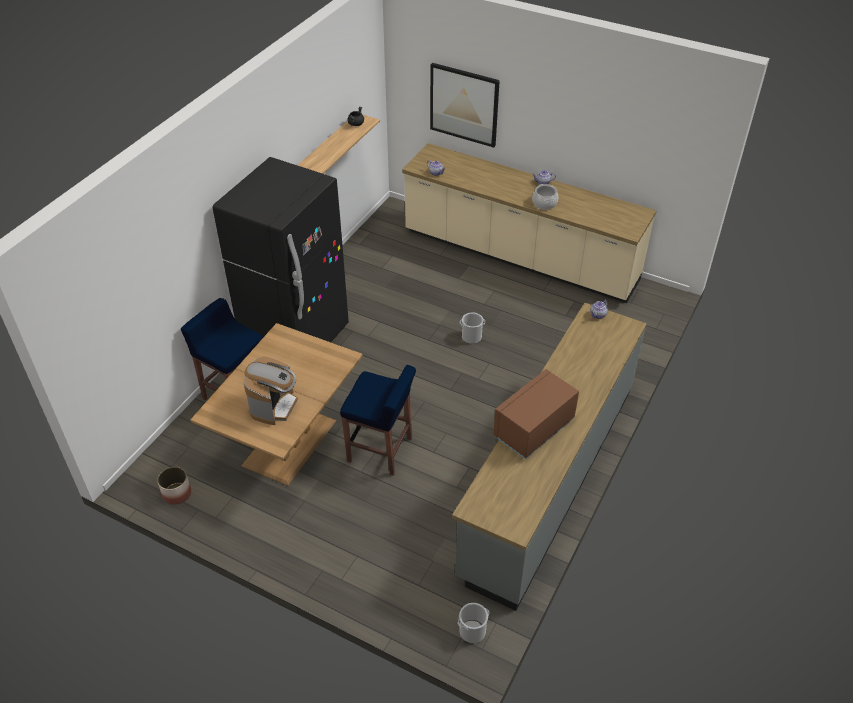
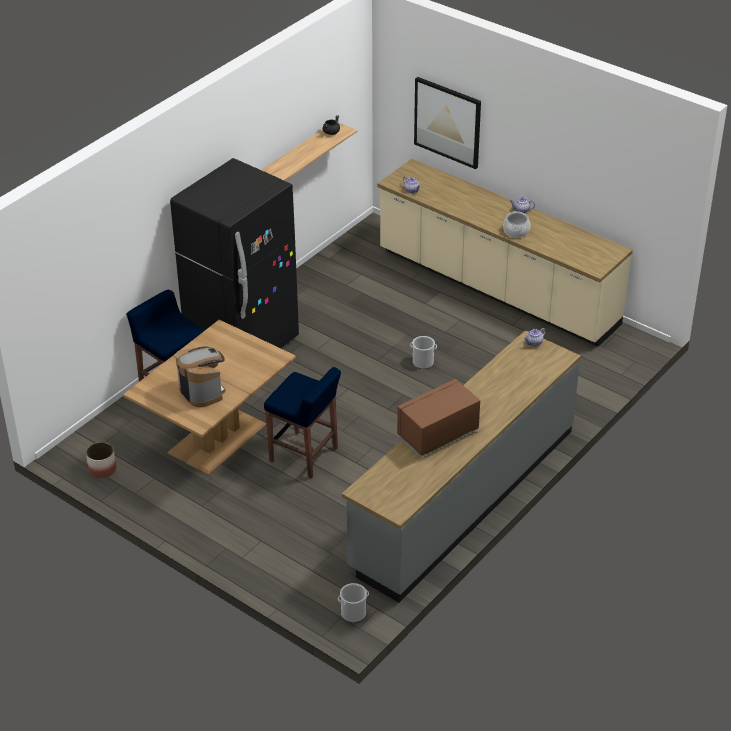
camera: 10 degrees right, 5 degrees down
coffee machine [243,356,298,425] -> coffee machine turned 60 degrees counterclockwise [176,346,226,407]

